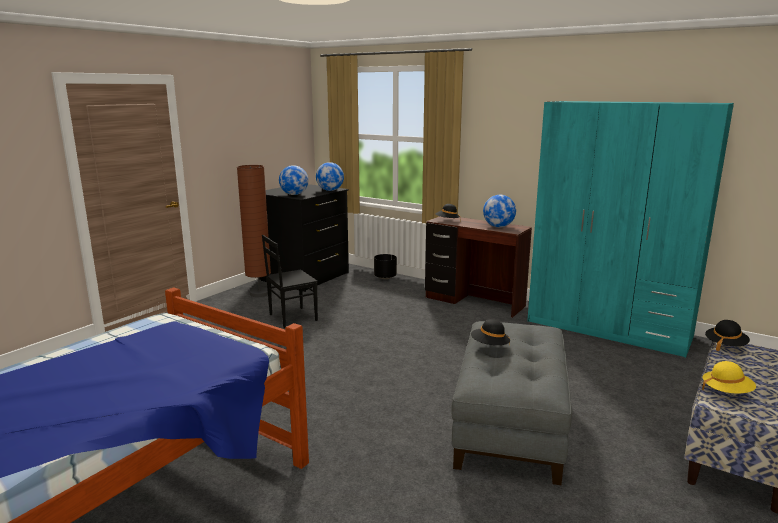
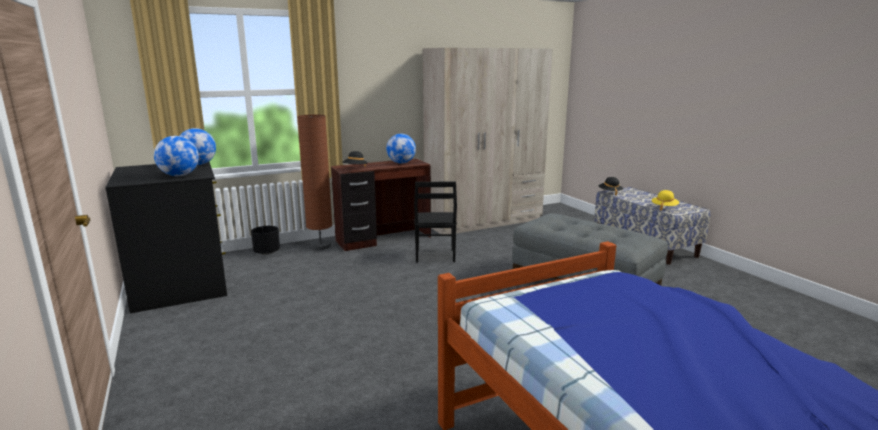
camera: 60 degrees left, 0 degrees up
brown floor lamp [237,165,271,297] -> brown floor lamp moved to [297,114,332,250]
black chair [262,235,318,328] -> black chair moved to [414,182,457,262]
black hat [471,319,510,345] -> none
turquoise wardrobe [527,101,734,358] -> beige wardrobe [423,48,552,234]

